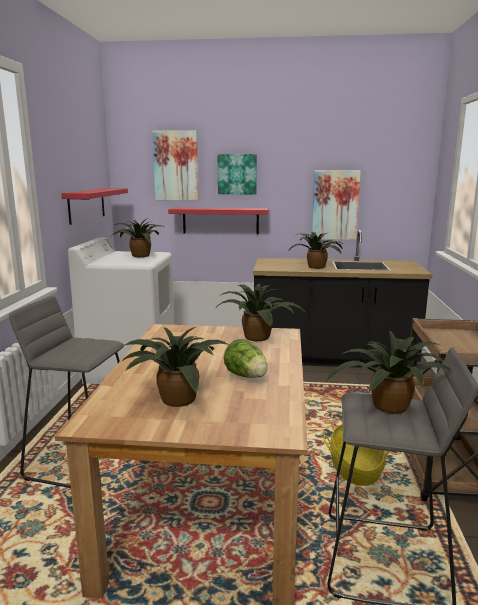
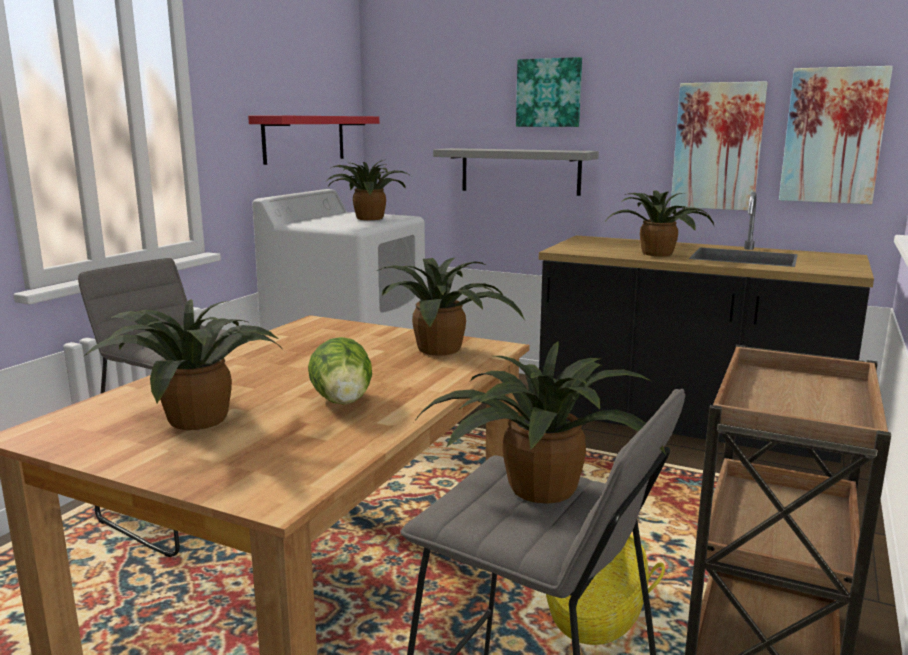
camera: 20 degrees right, 0 degrees up
picture [152,130,199,201] -> picture moved to [779,66,893,204]
red shelf [168,207,269,234] -> grey shelf [433,148,599,196]

